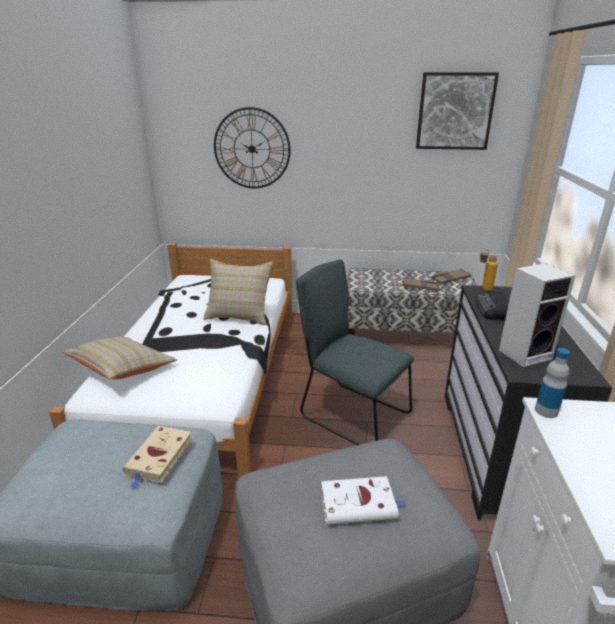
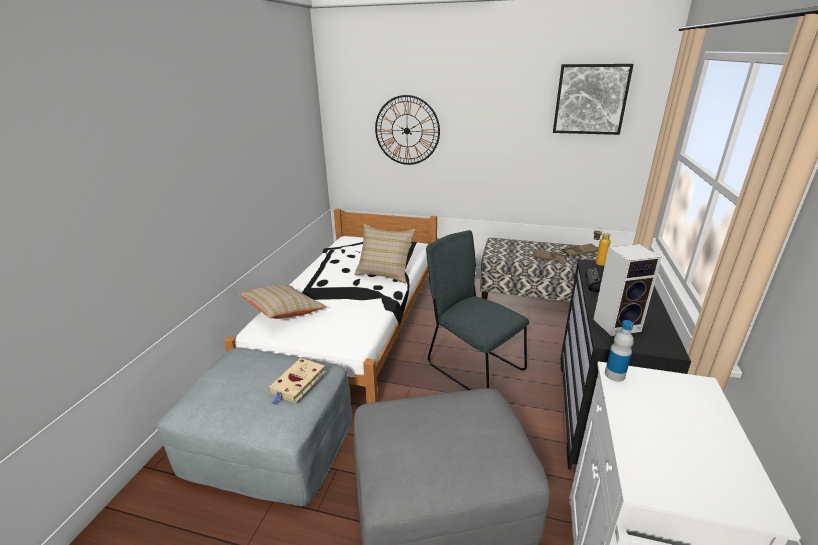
camera: 10 degrees right, 0 degrees up
white book [321,476,407,525] -> none

